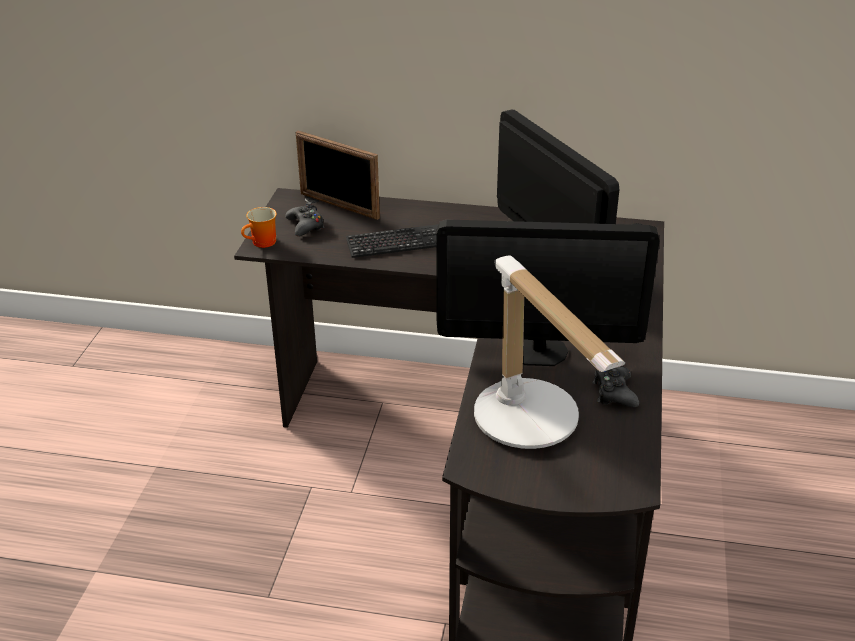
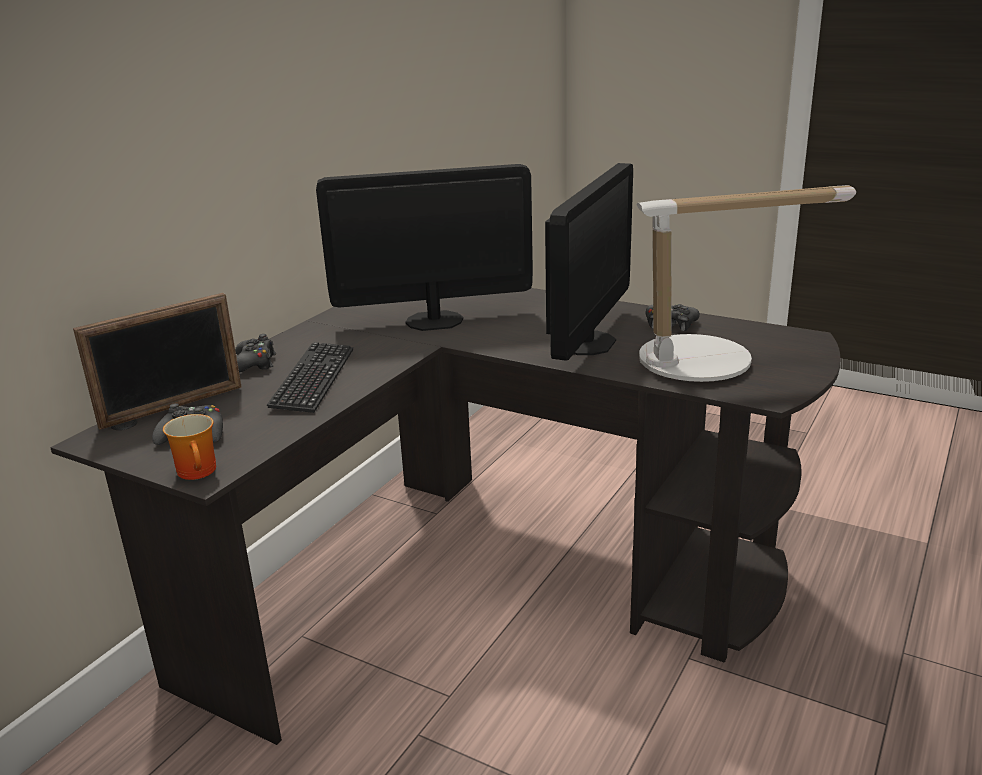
camera: 70 degrees left, 10 degrees down
none -> black game controller [235,334,276,373]

